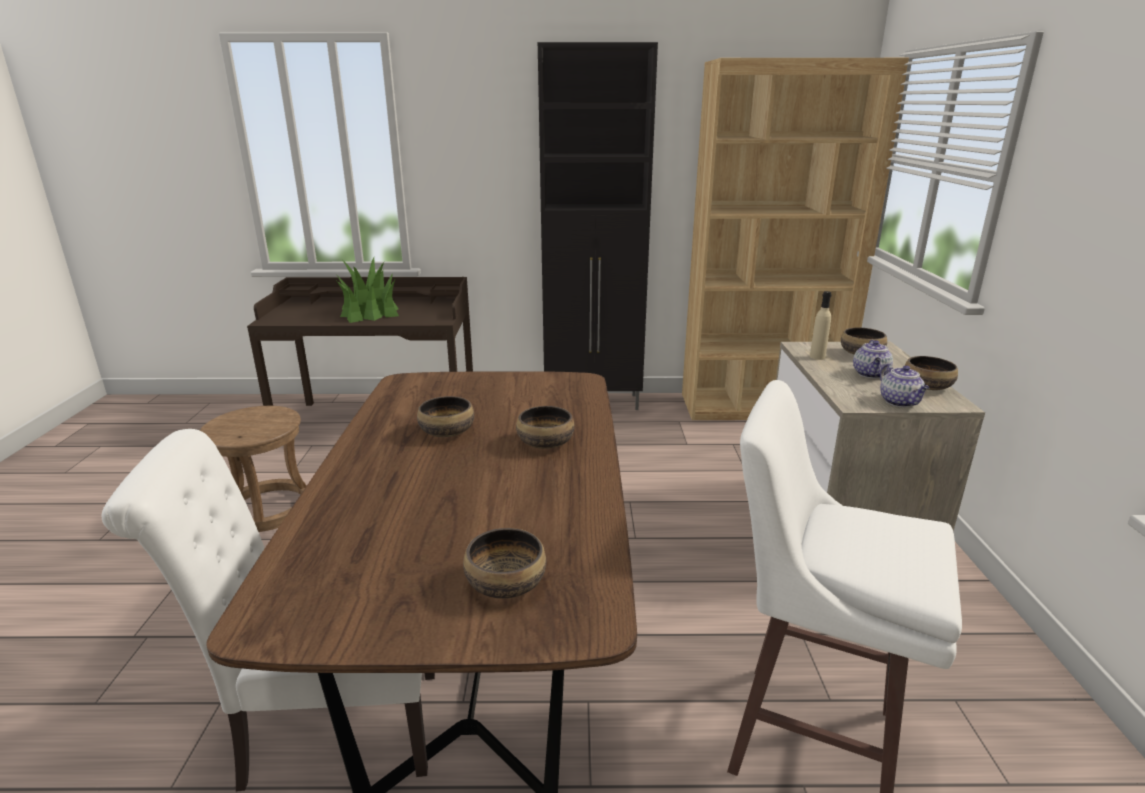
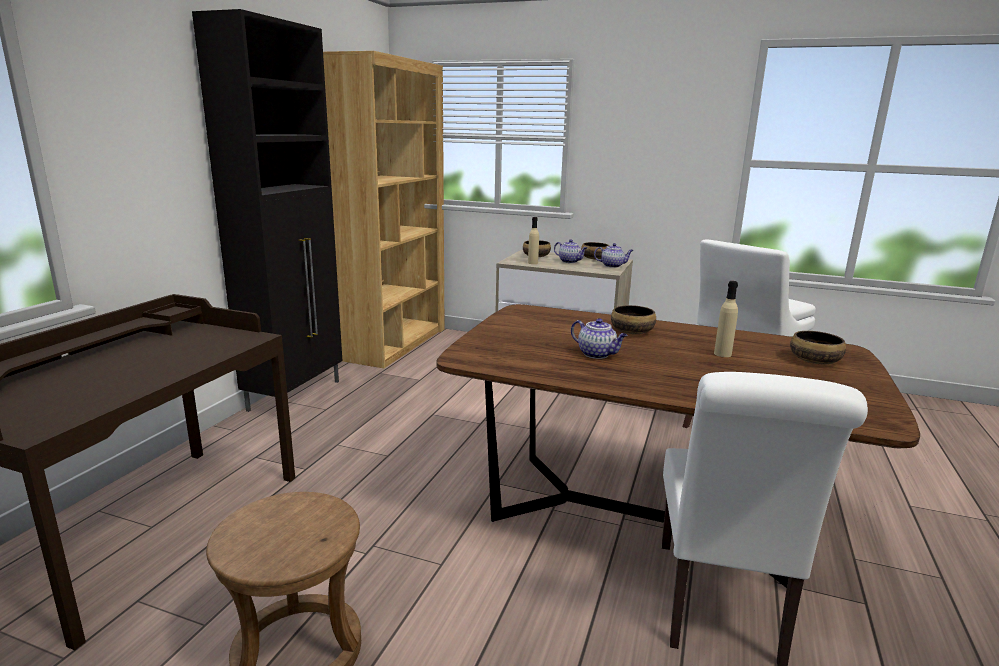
camera: 70 degrees left, 5 degrees down
potted plant [337,258,399,323] -> none
bowl [417,396,474,437] -> teapot [571,318,627,359]
none -> beige bottle [714,281,738,357]

